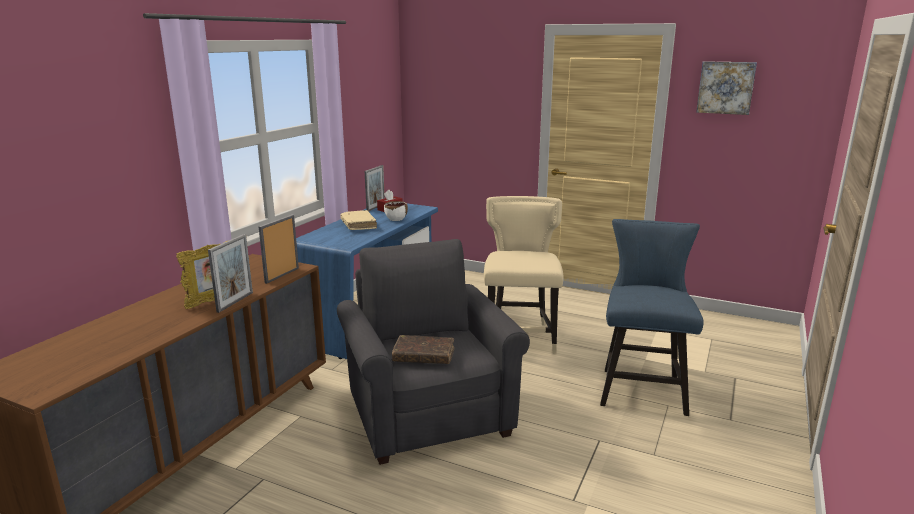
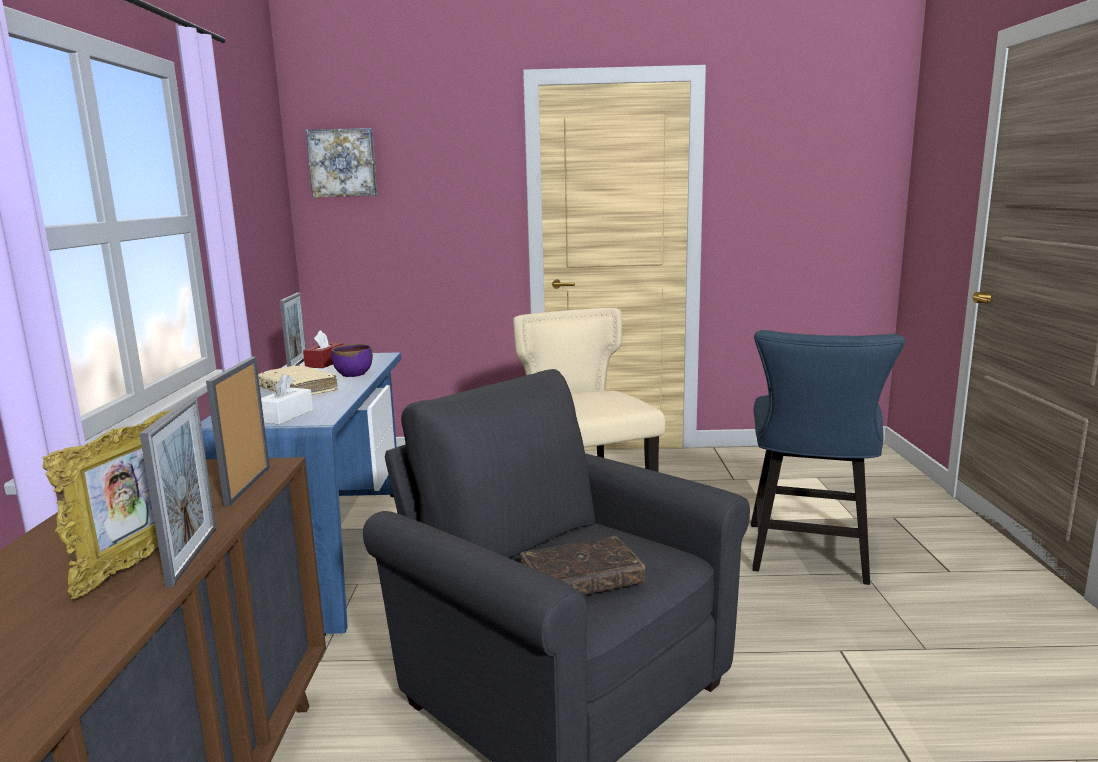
camera: 25 degrees left, 5 degrees down
white bowl [384,201,408,221] -> purple bowl [331,344,373,377]
blue chair [600,219,704,416] -> blue chair turned 150 degrees counterclockwise [751,330,905,585]
picture [696,61,757,115] -> picture moved to [306,128,378,197]
none -> white tissue box [261,374,313,425]

